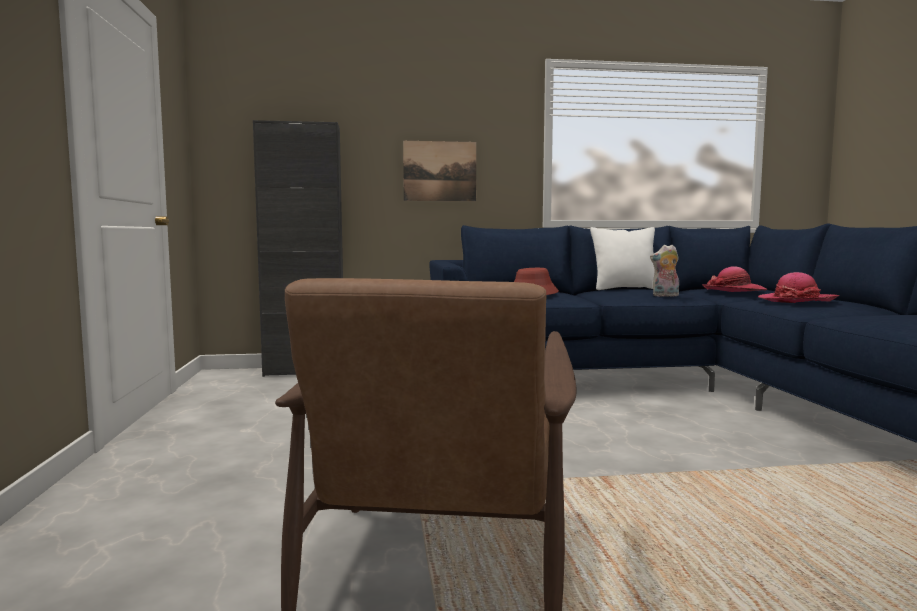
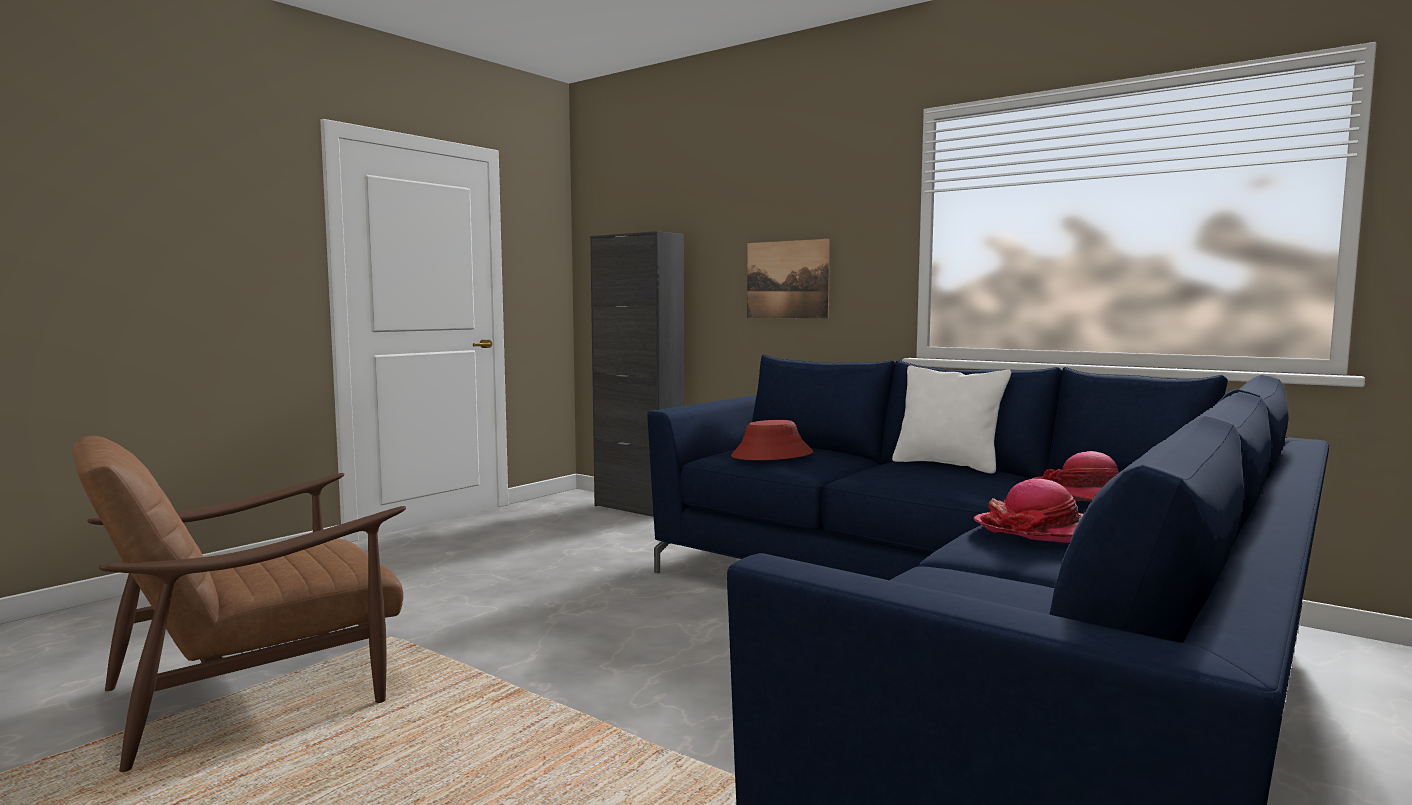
camera: 45 degrees right, 0 degrees up
plush toy [650,245,679,297] -> none

